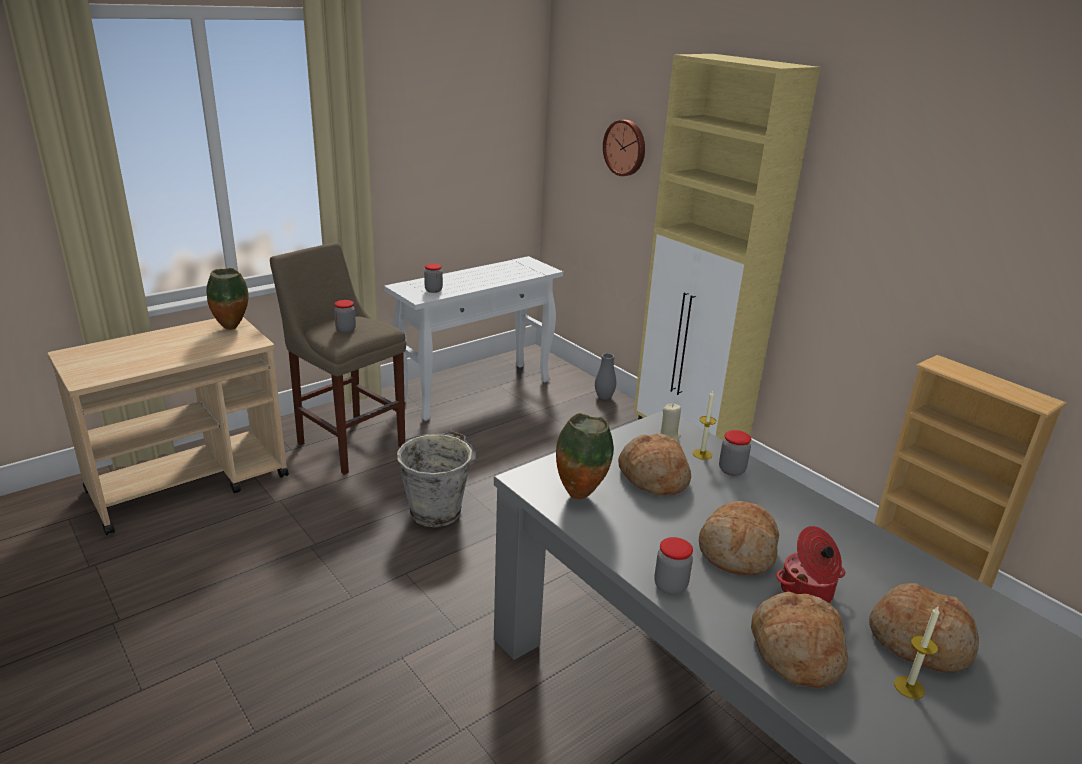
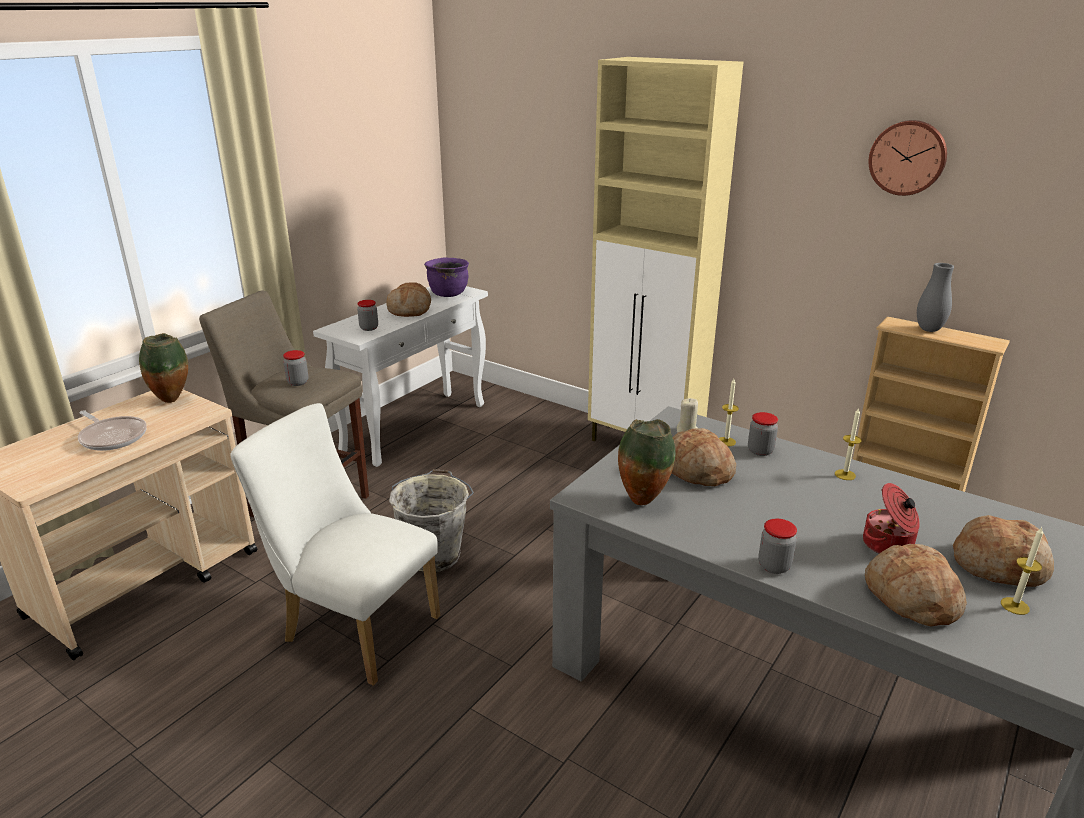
camera: 15 degrees left, 0 degrees up
grey vase [595,353,616,400] -> grey vase moved to [917,263,954,332]
wall clock [603,120,645,176] -> wall clock moved to [869,120,947,196]
bread [699,501,779,575] -> bread moved to [386,282,431,317]
none -> frying pan [78,410,147,451]
none -> white chair [230,403,440,686]
none -> purple cooking pot [424,257,469,297]
none -> candle [835,408,862,480]

